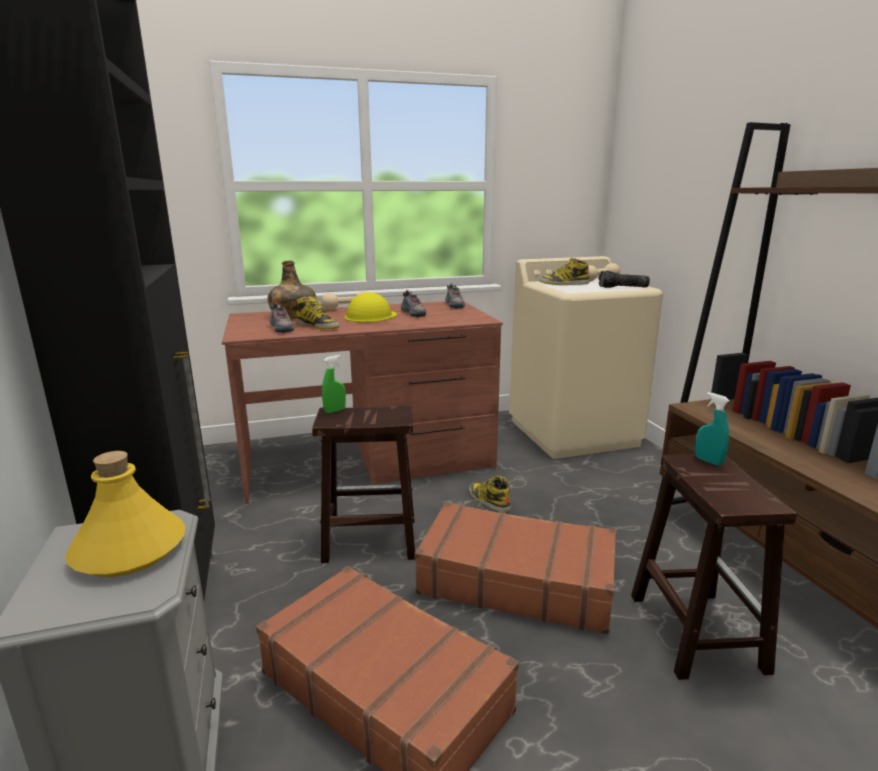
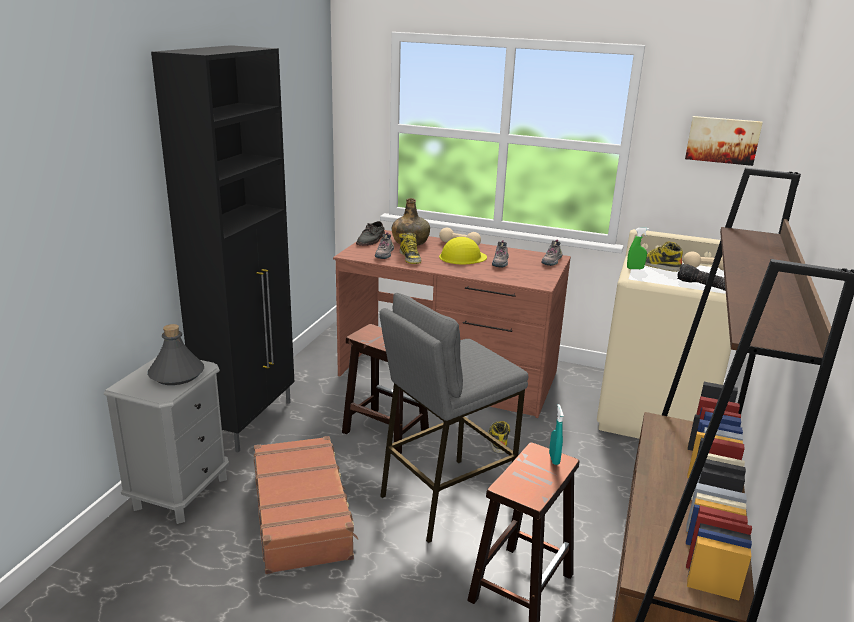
camera: 35 degrees right, 5 degrees up
yellow bottle [65,451,186,577] -> grey bottle [148,324,204,385]
green spray bottle [322,355,346,414] -> green spray bottle moved to [627,228,649,269]
brown suitcase [415,502,616,635] -> grey stool [379,293,528,543]
none -> grey shoe [356,221,385,246]
none -> picture [685,116,763,166]

